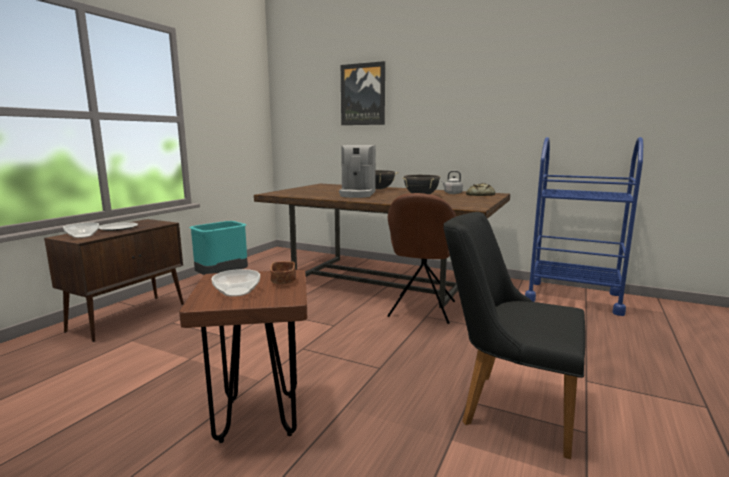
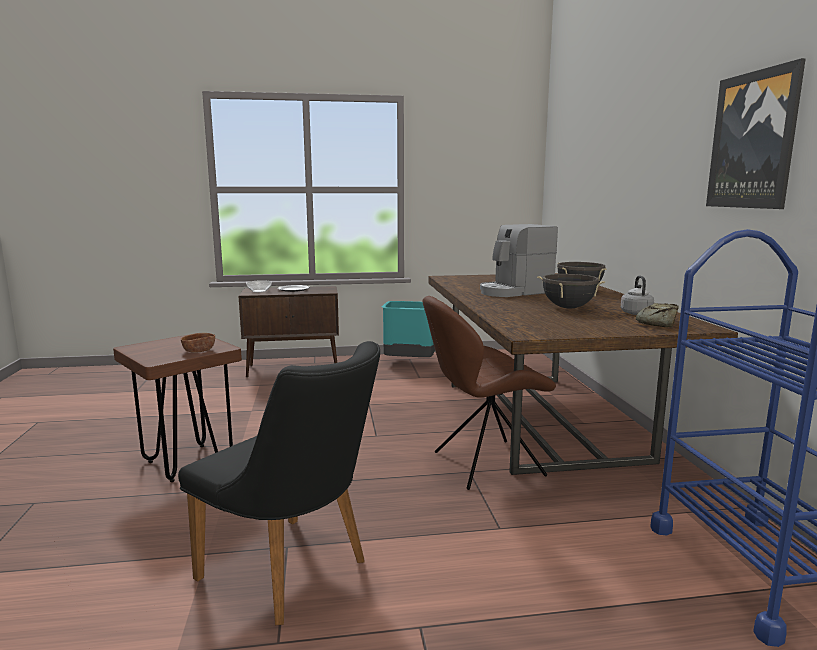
camera: 55 degrees right, 0 degrees up
bowl [211,269,260,297] -> none
picture [341,61,385,125] -> picture moved to [706,58,806,209]
black chair [444,212,585,459] -> black chair turned 135 degrees clockwise [178,341,380,625]

